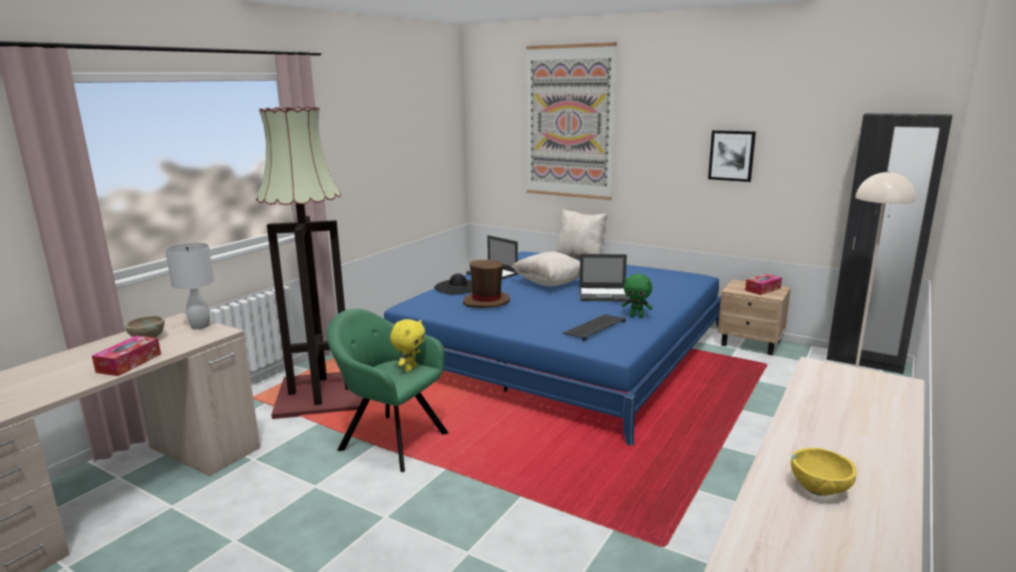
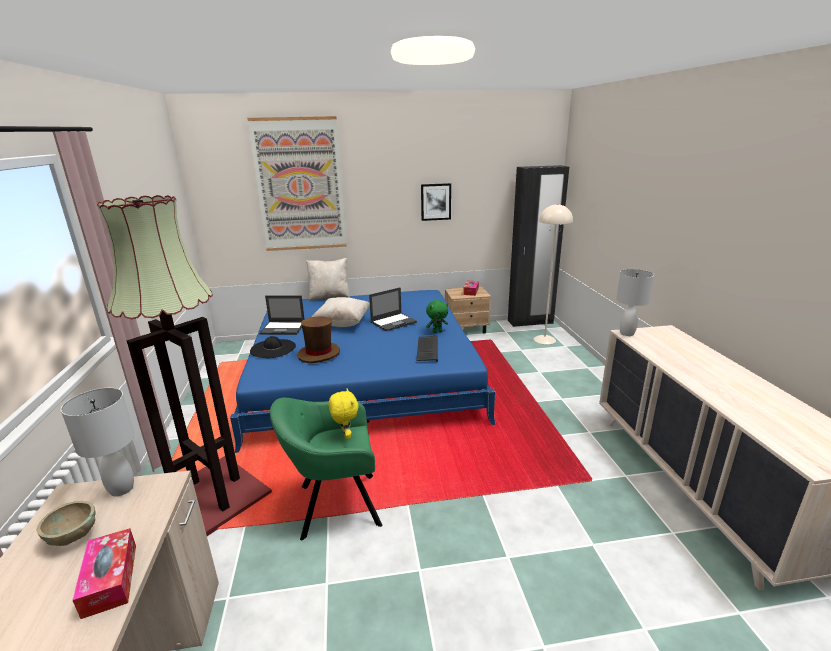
camera: 40 degrees left, 5 degrees up
yellow bowl [791,448,857,496] -> none
none -> white table lamp [616,269,654,336]

